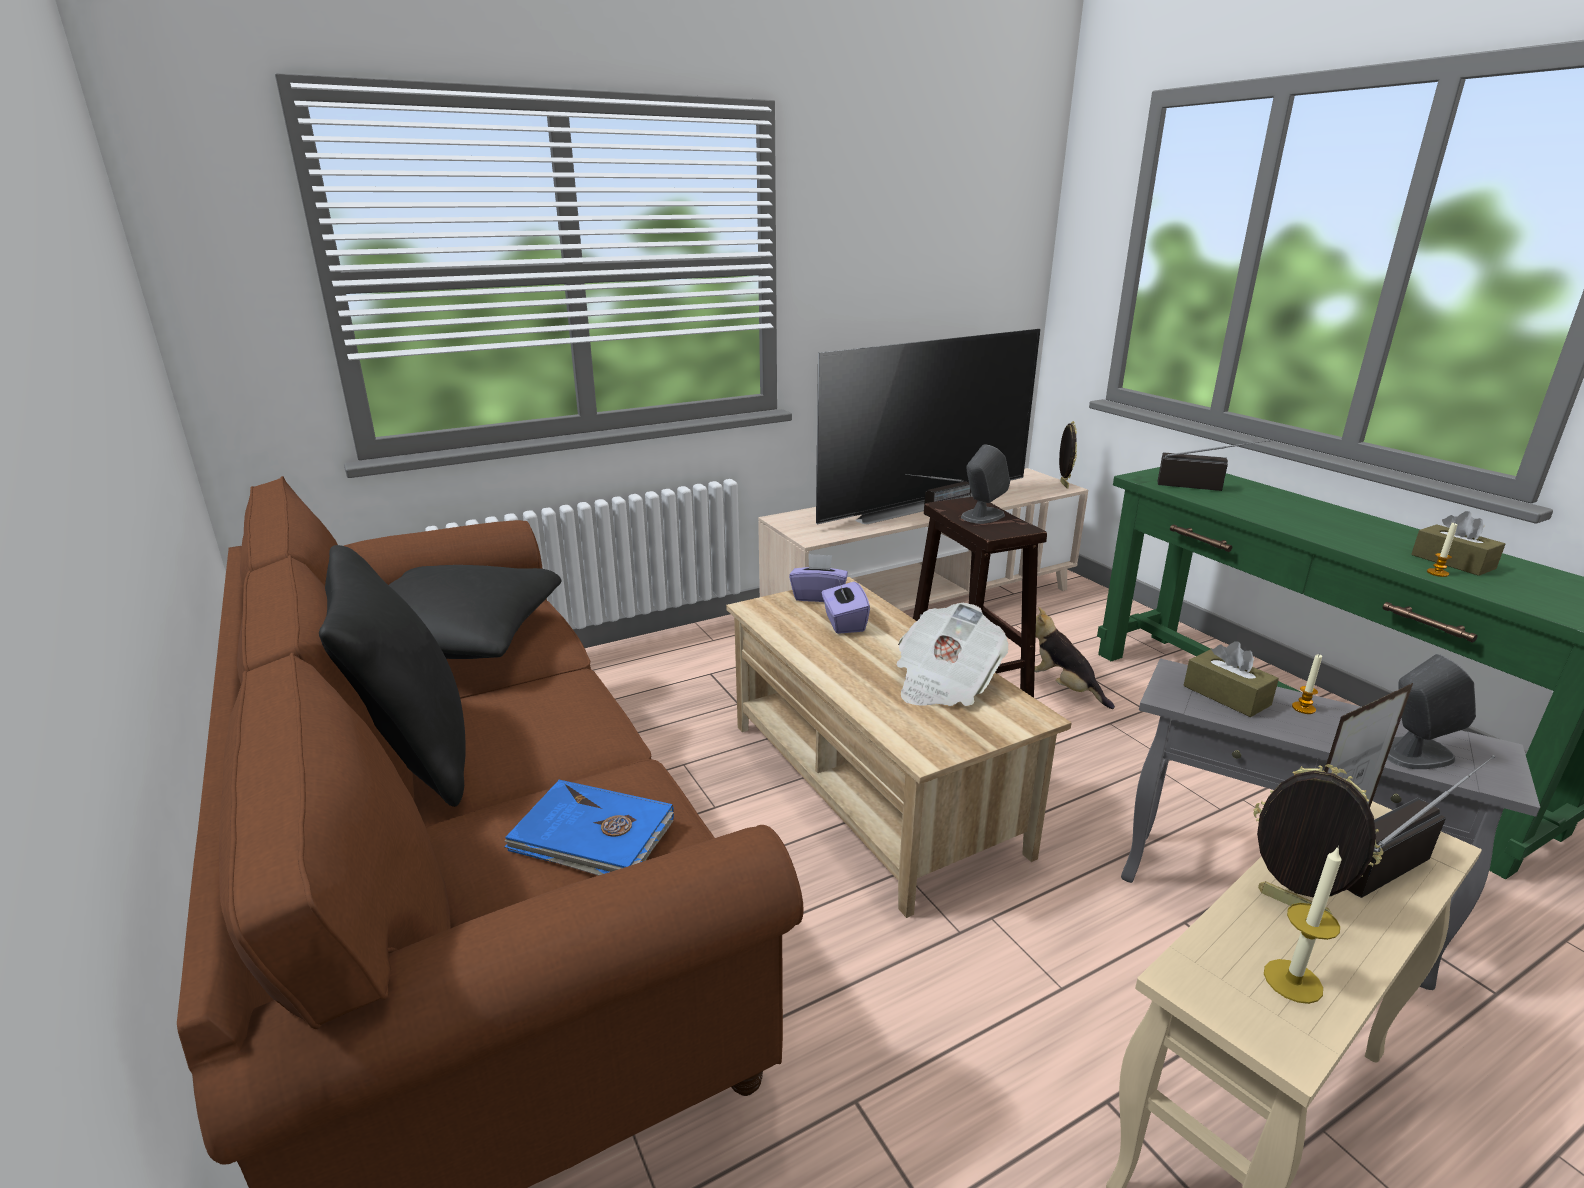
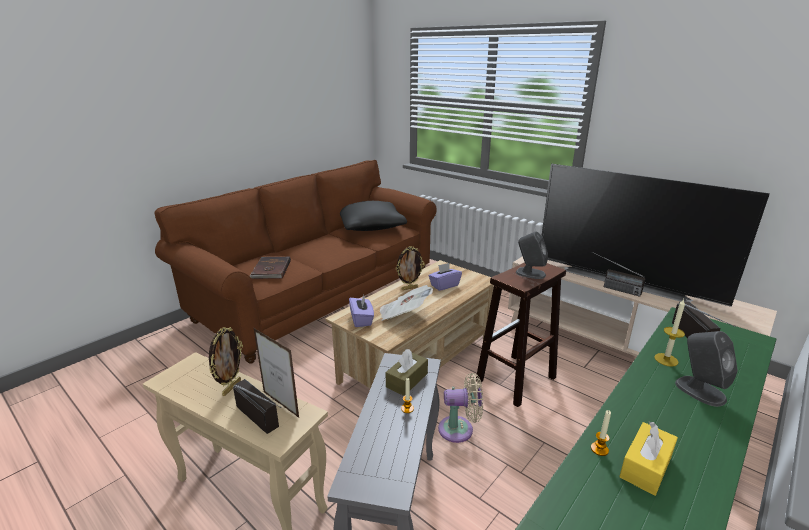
camera: 70 degrees right, 0 degrees up
black pillow [319,545,466,807] -> none
blue book [504,780,674,876] -> brown book [250,256,291,279]
purple tissue box [789,554,848,602] -> purple tissue box moved to [349,295,374,327]
plush toy [1035,607,1115,709] -> none
picture frame [1059,421,1077,488] -> picture frame moved to [396,246,425,290]
candle [1264,846,1341,1004] -> candle moved to [654,299,685,367]
grey speaker [1387,654,1476,769] -> grey speaker moved to [675,331,738,407]
brown tissue box [1411,511,1505,576] -> yellow tissue box [619,422,678,496]
none -> beige fan [438,373,483,443]

